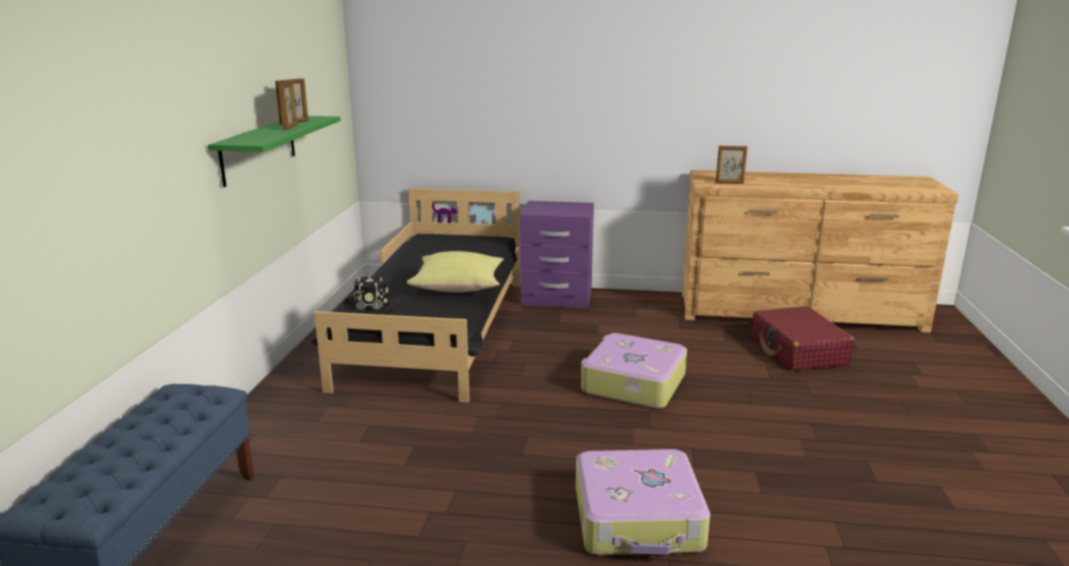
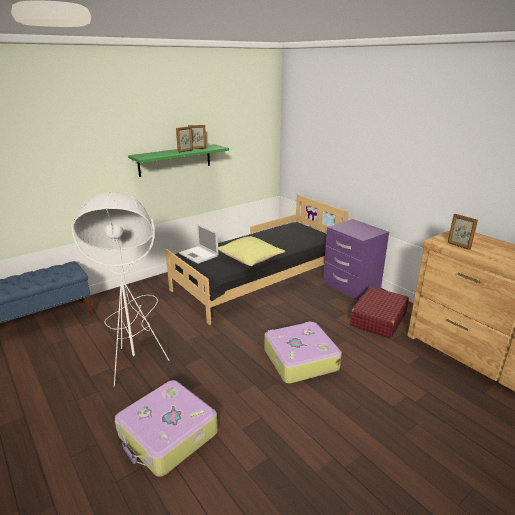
camera: 45 degrees right, 5 degrees up
black hat [344,276,399,315] -> laptop [179,224,219,264]
red suitcase [752,306,854,371] -> red suitcase moved to [350,287,409,338]
none -> white floor lamp [71,192,170,387]

